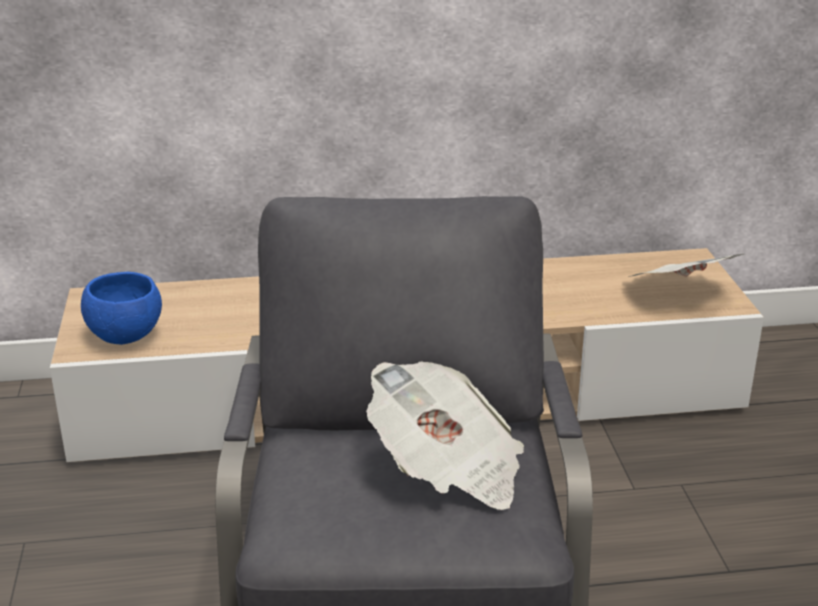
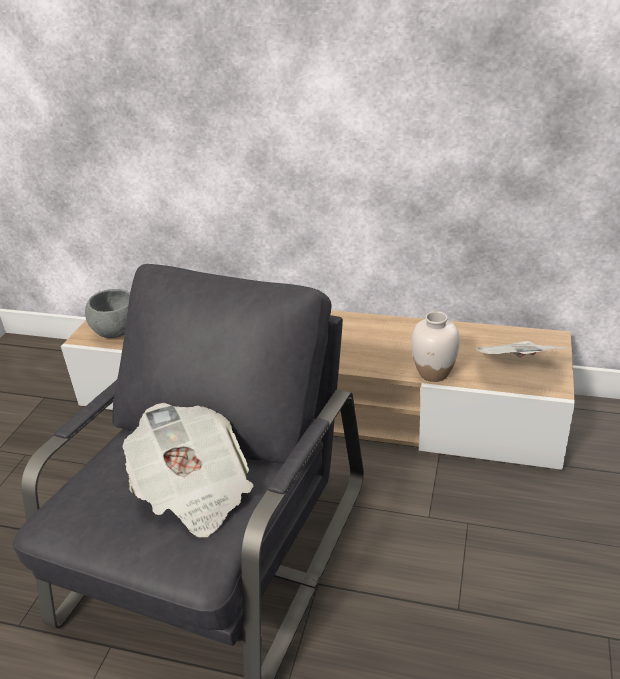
camera: 25 degrees right, 5 degrees up
blue bowl [81,272,162,345] -> grey bowl [85,289,130,338]
none -> white vase [411,311,460,382]

